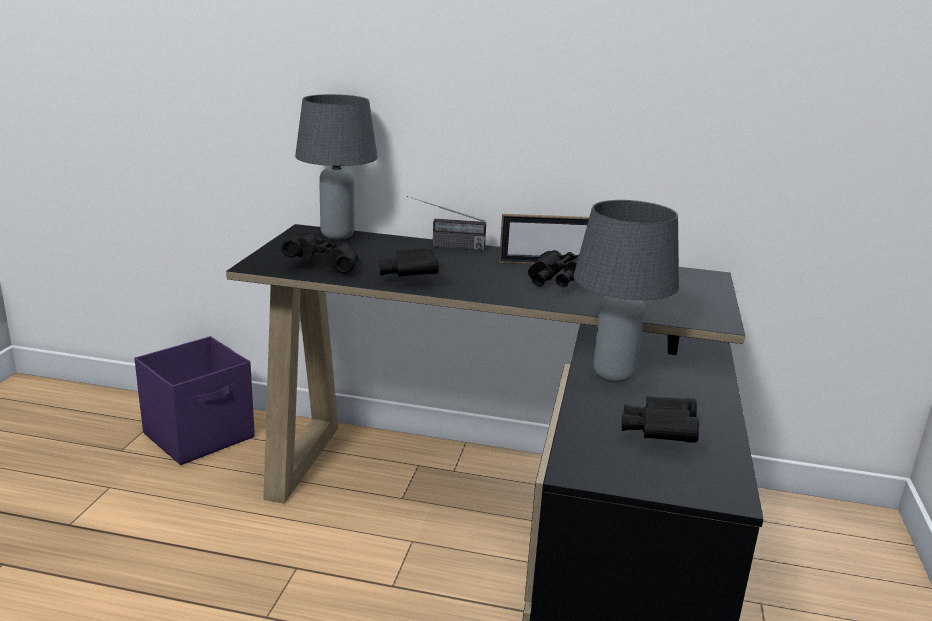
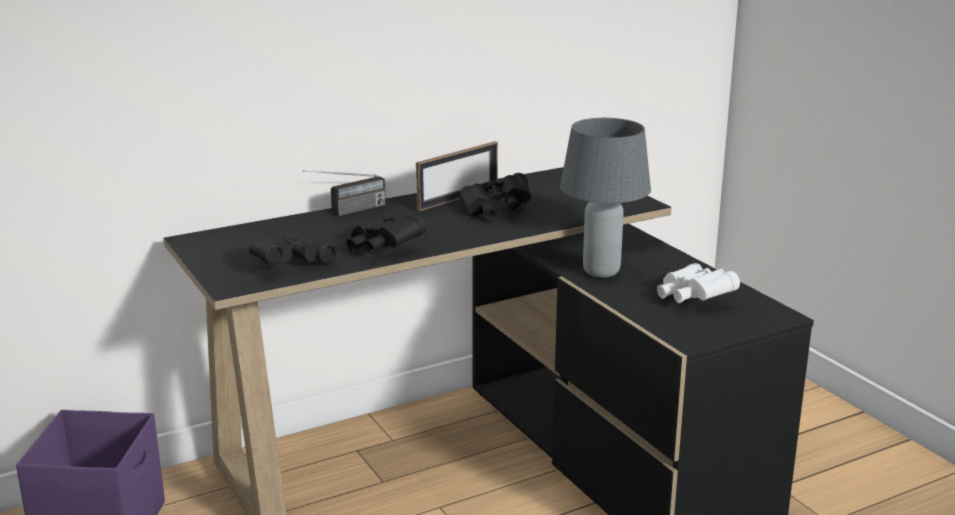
camera: 40 degrees left, 0 degrees up
grey table lamp [295,94,378,240] -> none
black binoculars [622,396,699,443] -> white binoculars [657,263,740,303]

